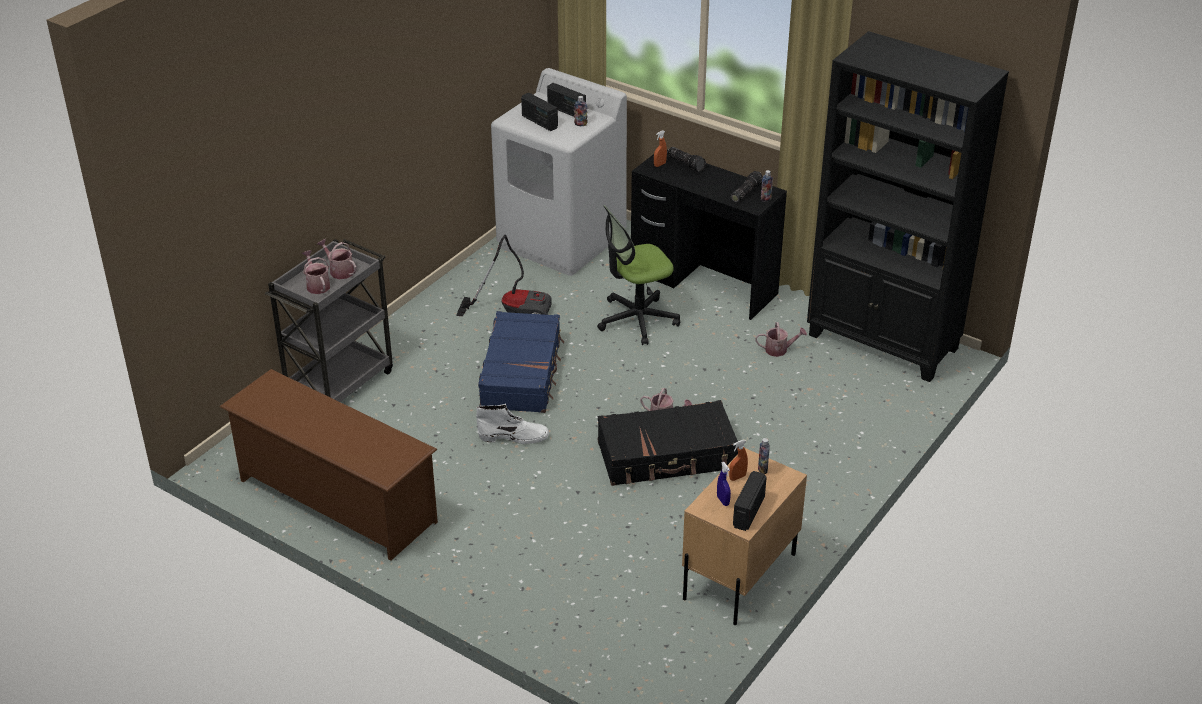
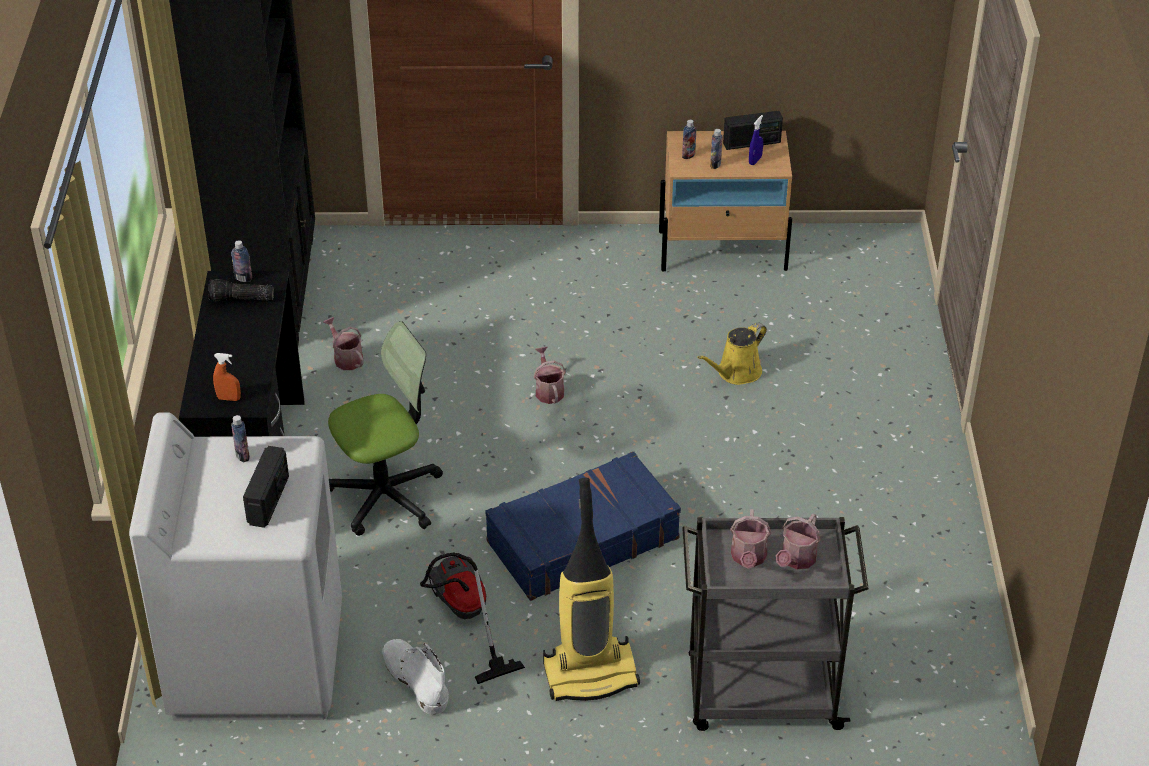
camera: 125 degrees left, 5 degrees up
brown shoe rack [220,369,438,561] -> none
white boot [476,404,549,444] -> white boot moved to [382,639,449,715]
radio [547,83,586,117] -> none
office chair [597,205,680,345] -> office chair turned 60 degrees counterclockwise [328,321,443,536]
black suitcase [598,400,739,486] -> none
flashlight [668,147,706,171] -> none
orange spray bottle [729,440,748,481] -> bottle [710,129,723,169]
none -> vacuum cleaner [543,478,640,701]
none -> yellow watering can [697,323,767,385]

